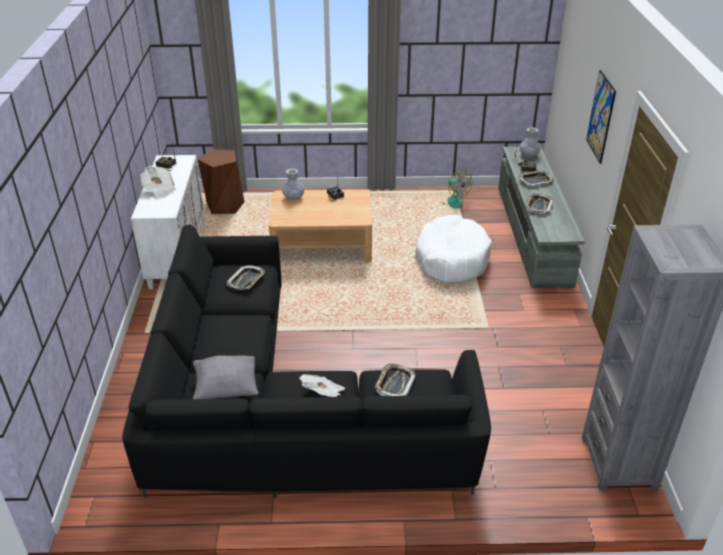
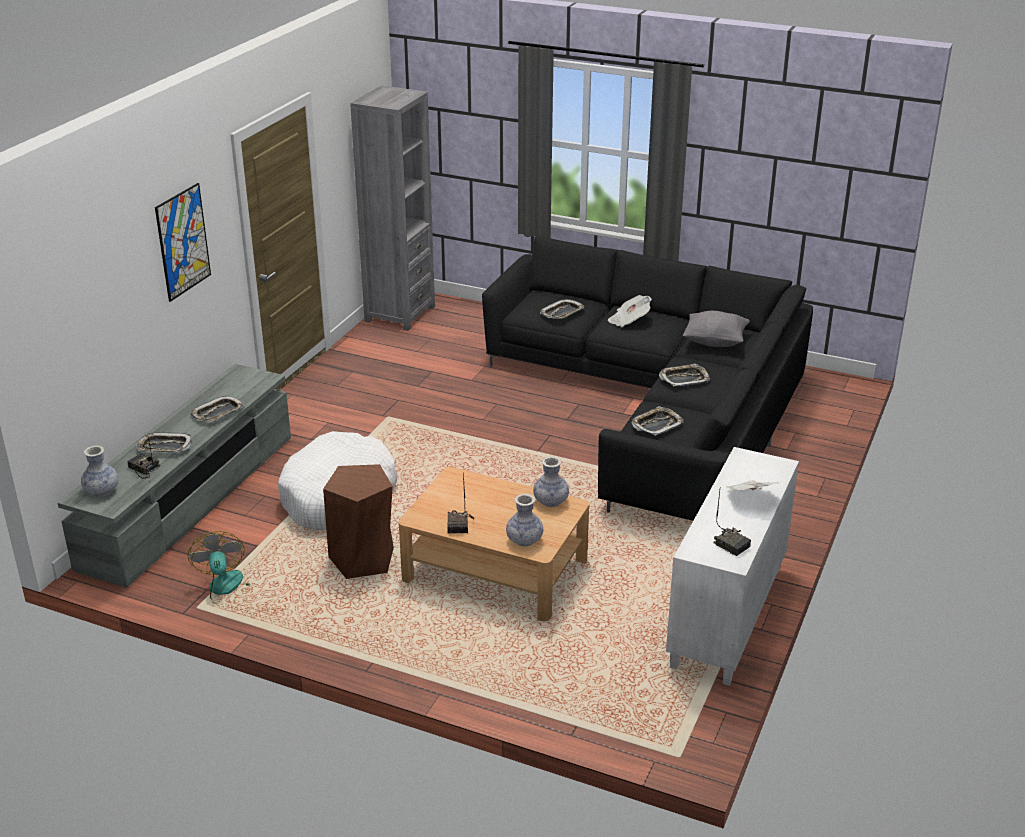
camera: 155 degrees left, 5 degrees down
brown stool [198,149,244,214] -> brown stool moved to [323,464,394,579]
none -> vase [533,456,569,507]
none -> tray [659,364,710,386]

